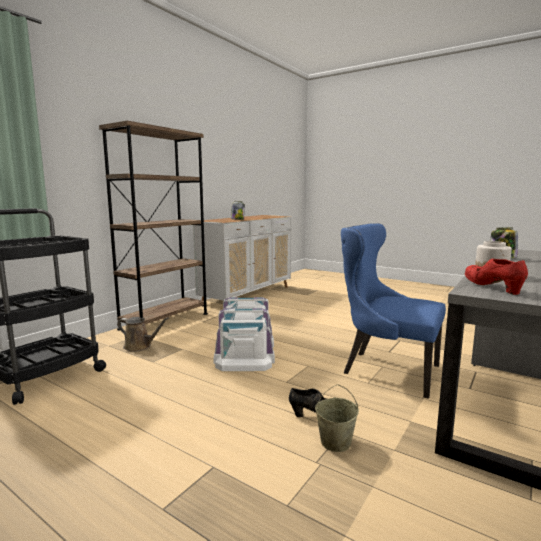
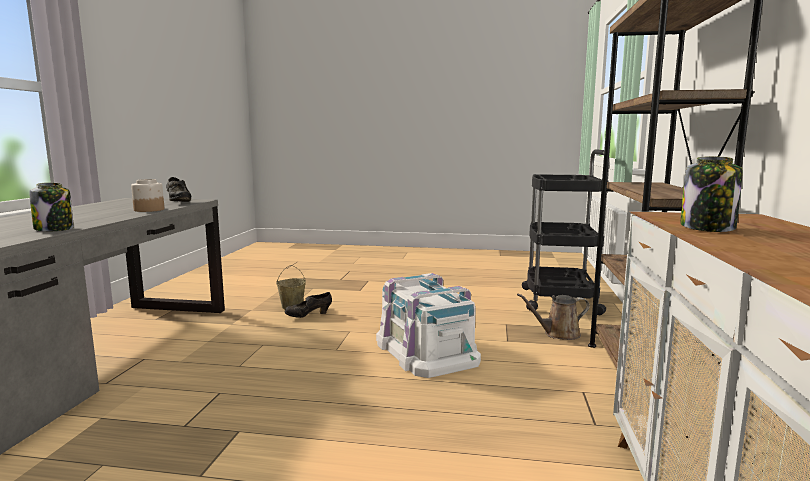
camera: 155 degrees right, 0 degrees up
blue chair [341,223,446,399] -> none
red shoe [465,259,528,295] -> black shoe [166,177,191,202]

